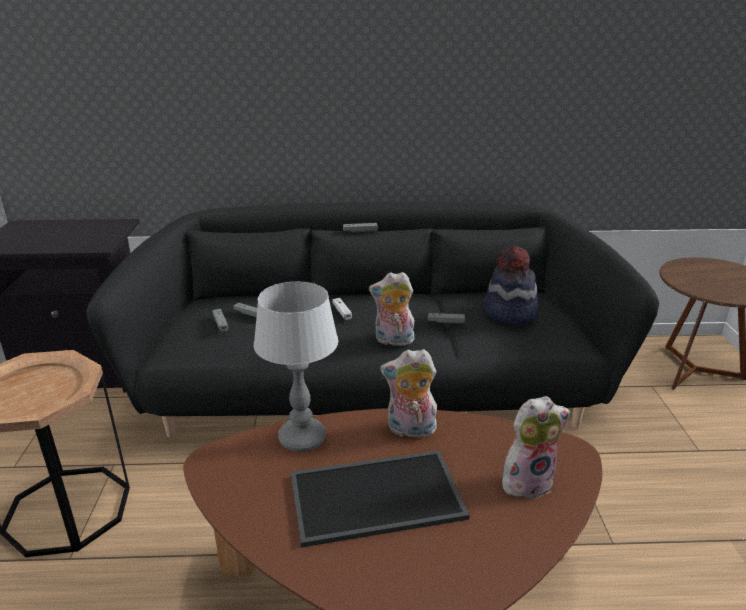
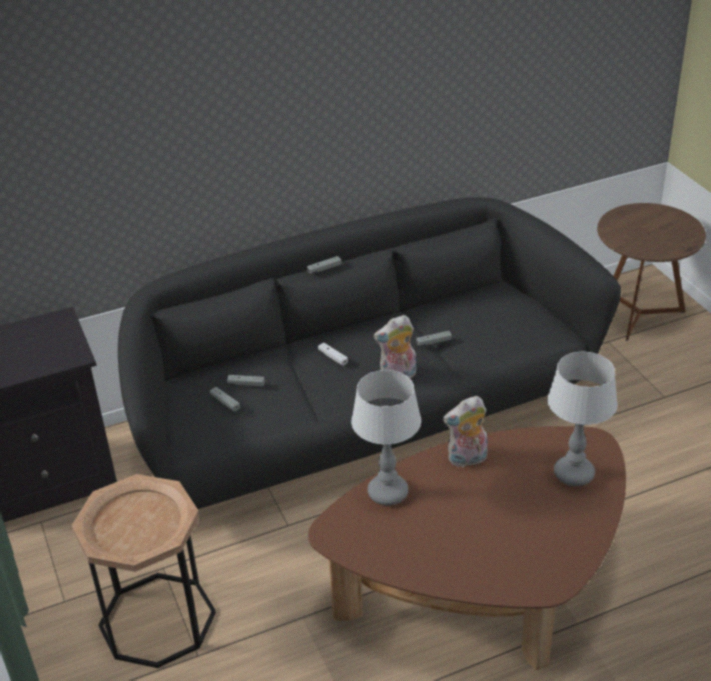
camera: 20 degrees left, 10 degrees up
tray [290,450,470,547] -> none
hat [484,245,538,324] -> none
plush toy [502,396,570,499] -> table lamp [547,351,618,486]

